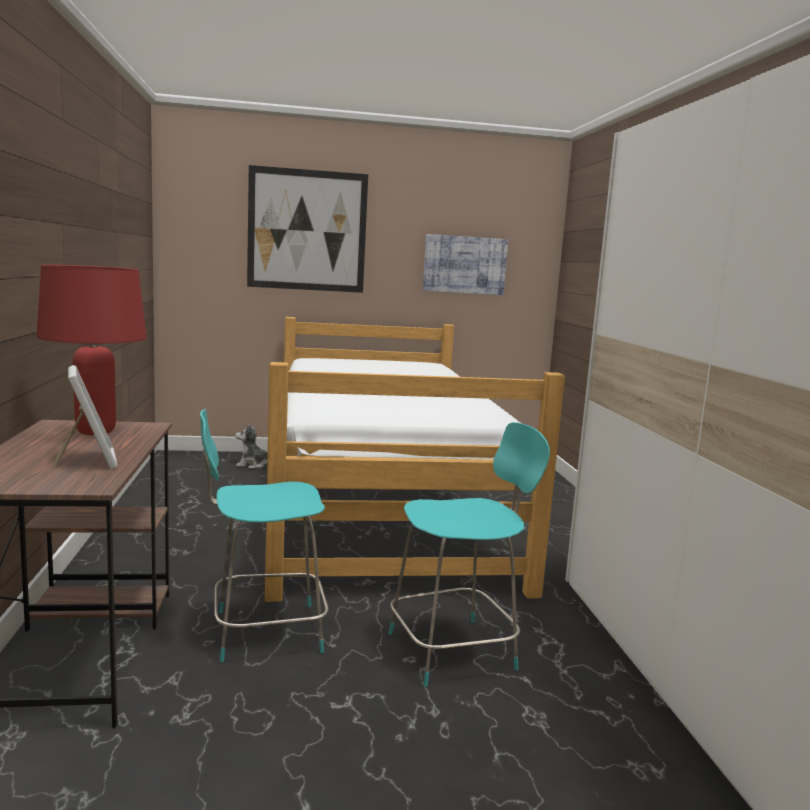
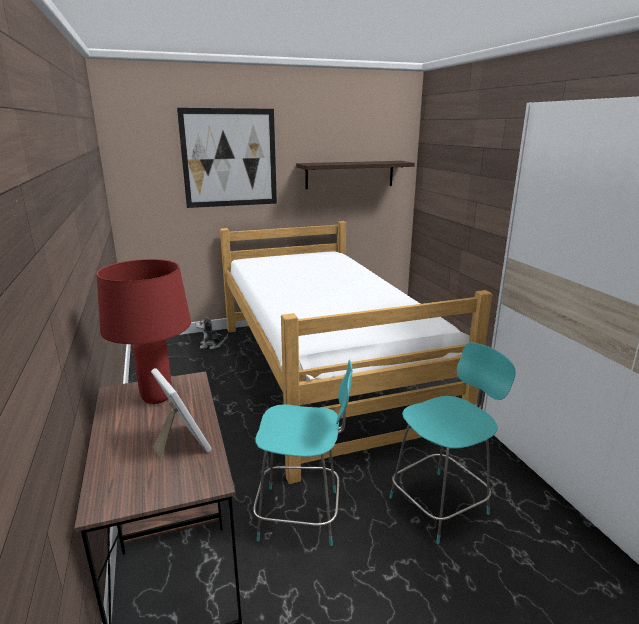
camera: 10 degrees left, 10 degrees up
turquoise chair [200,409,328,662] -> turquoise chair turned 150 degrees counterclockwise [253,359,353,546]
picture [423,234,508,295] -> shelf [296,161,415,189]

